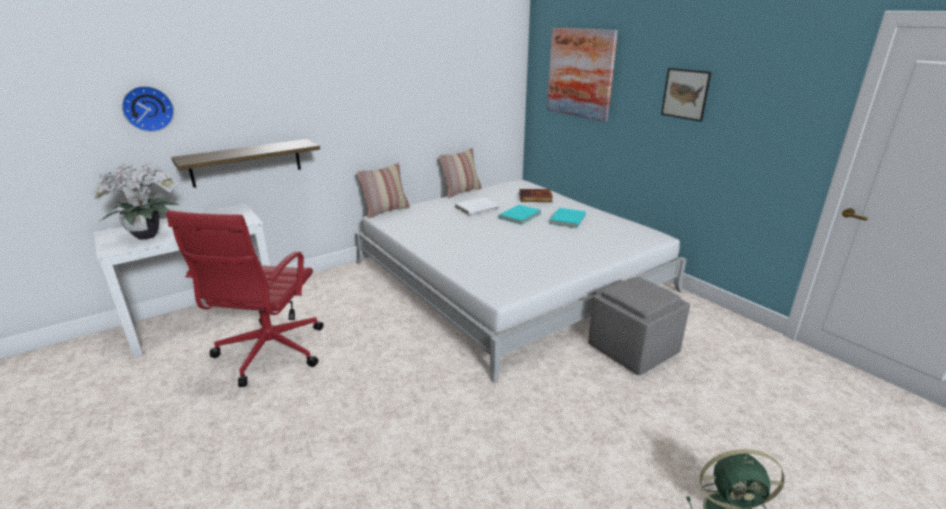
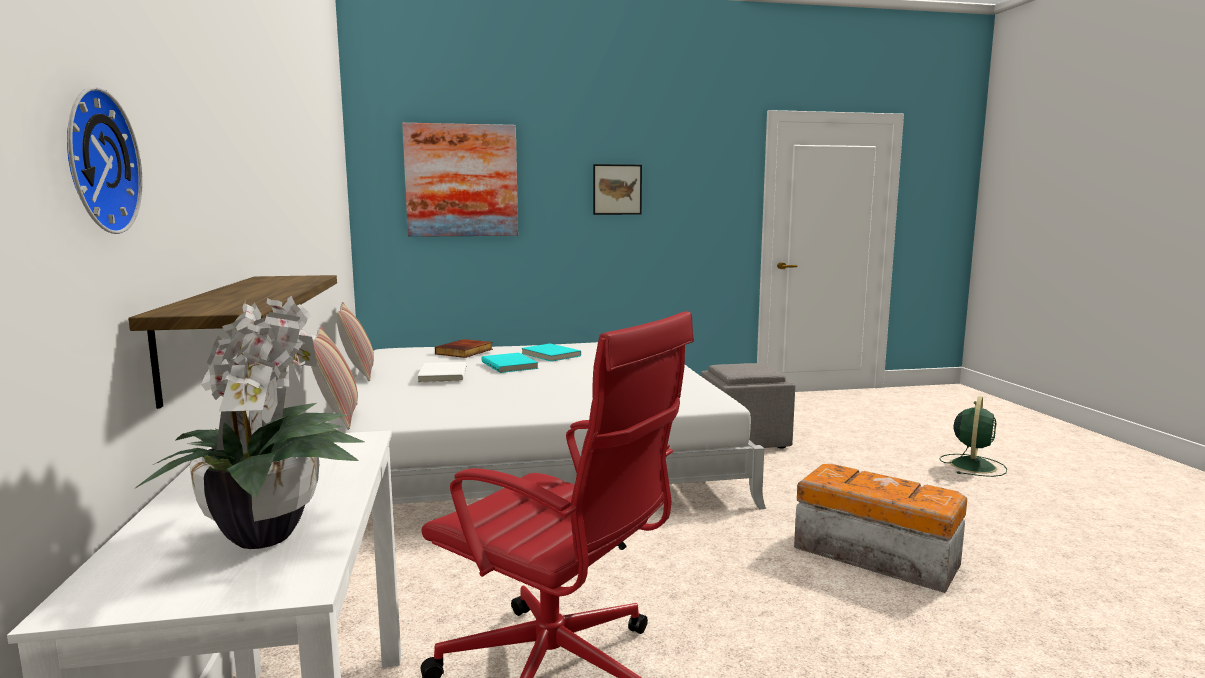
camera: 65 degrees left, 15 degrees down
none -> storage box [794,464,967,593]

